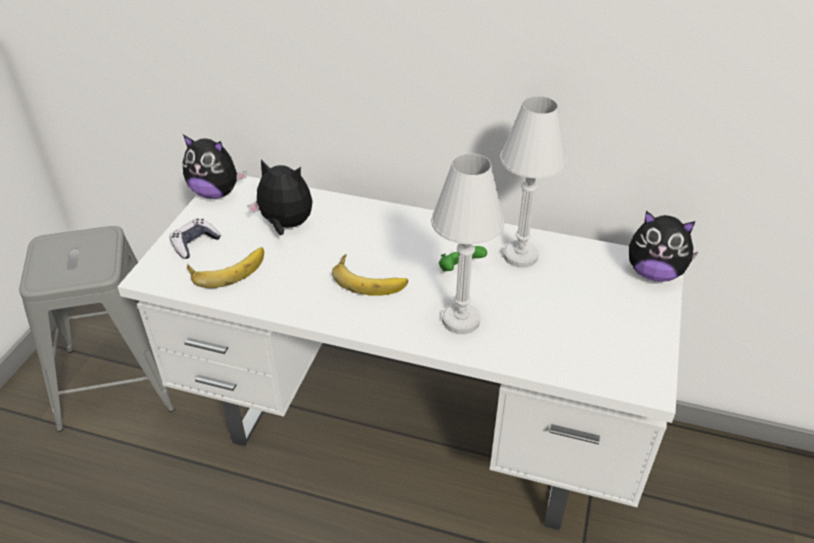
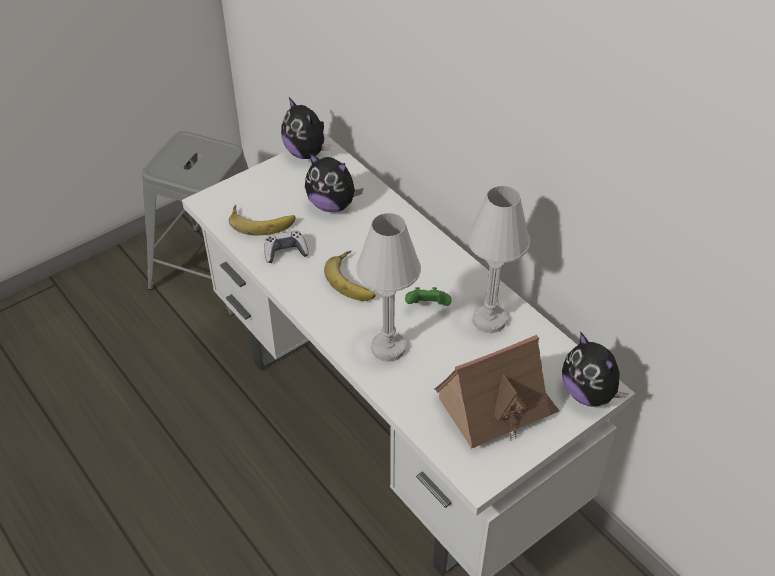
camera: 35 degrees right, 5 degrees up
game controller [169,218,221,259] -> game controller moved to [264,231,309,263]
plush toy [247,159,313,235] -> plush toy turned 150 degrees clockwise [305,153,363,212]
none -> toy house [434,335,559,448]

